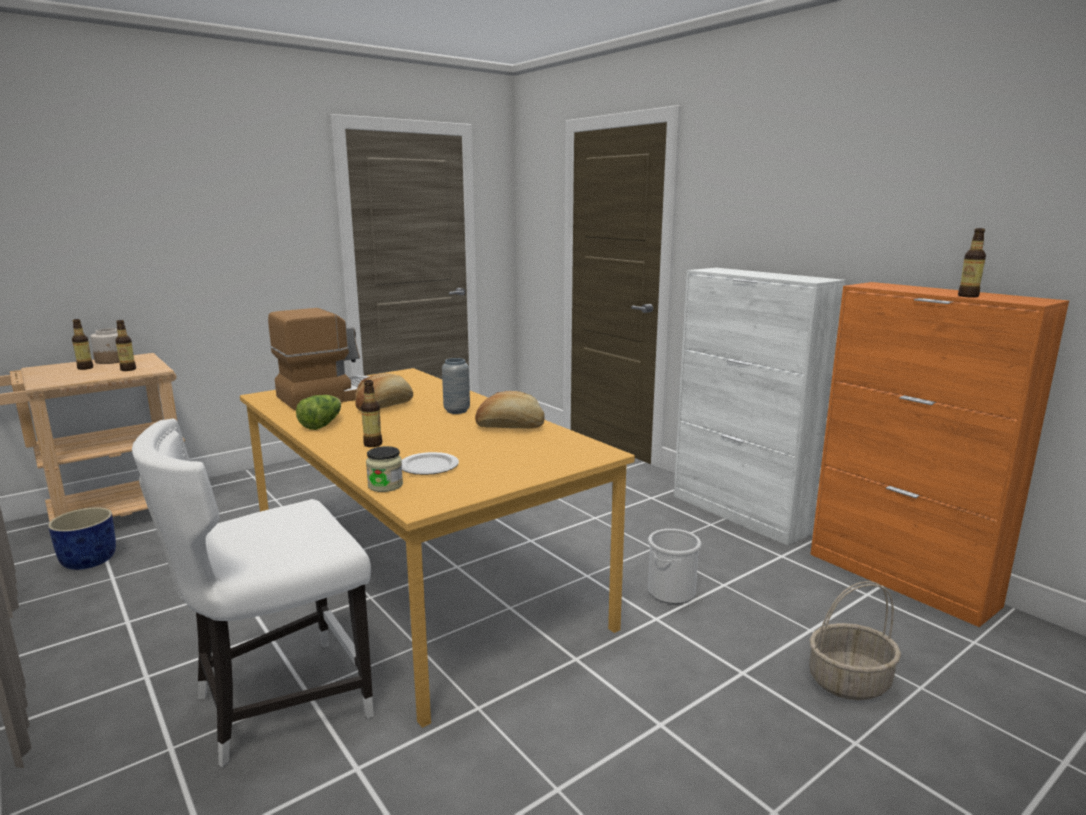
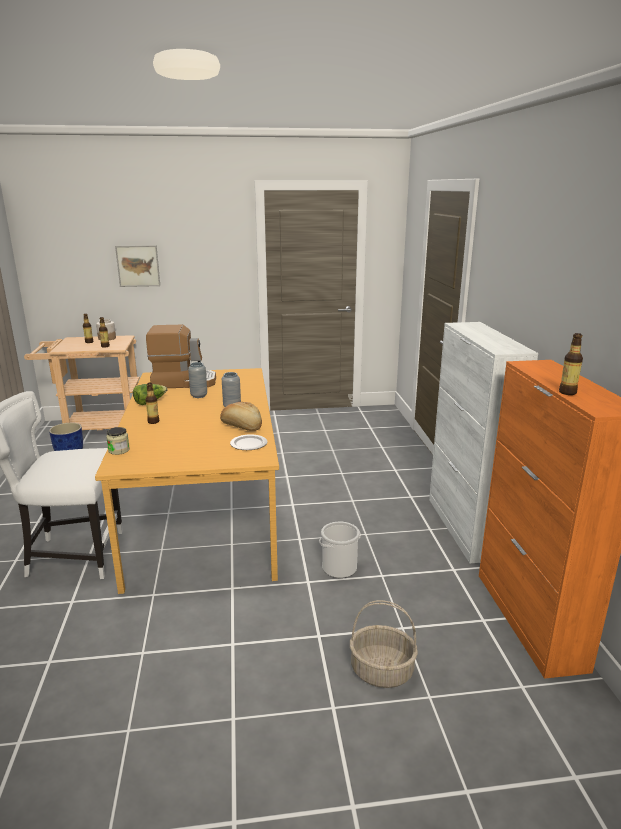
camera: 30 degrees right, 5 degrees up
bread [355,373,413,411] -> grey vase [188,362,207,398]
plate [402,452,459,475] -> plate moved to [230,434,267,450]
none -> picture [115,245,160,287]

